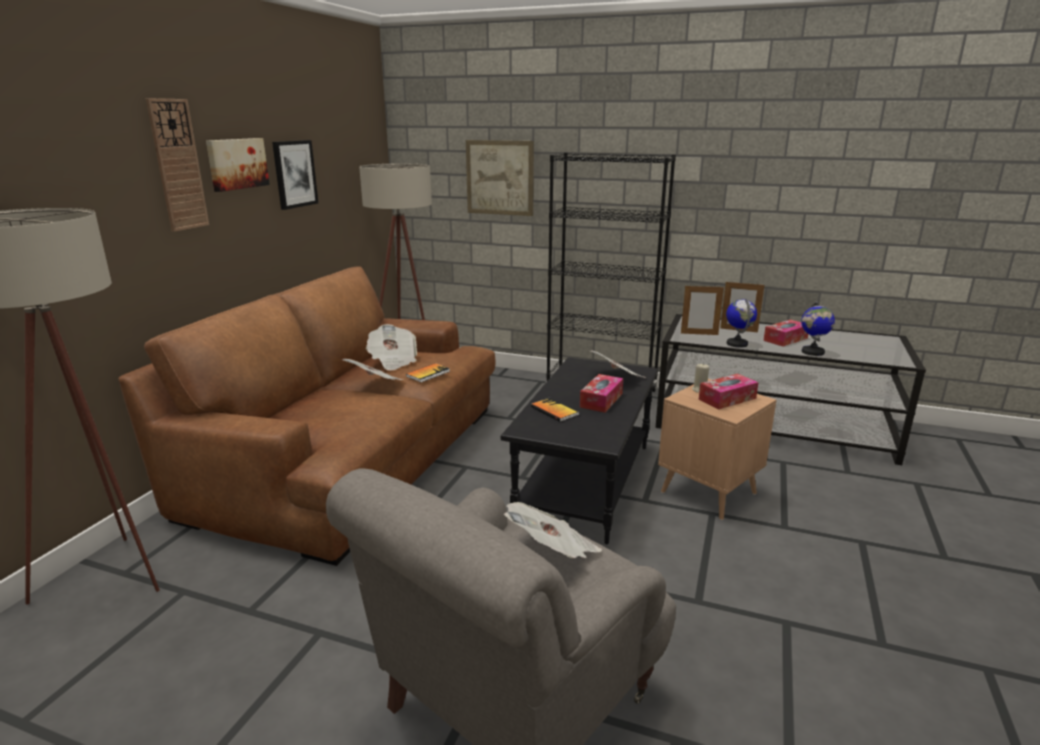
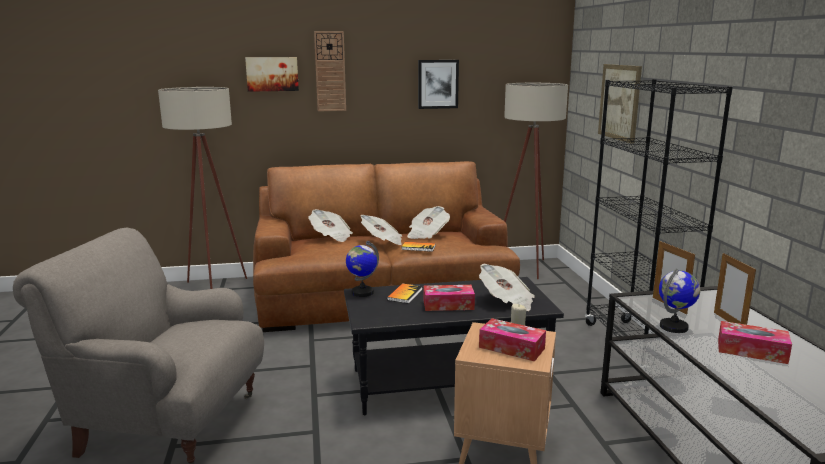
camera: 60 degrees right, 5 degrees down
picture [206,138,270,192] -> picture moved to [245,57,299,92]
newspaper [504,502,602,559] -> newspaper moved to [308,209,353,242]
globe [801,301,835,356] -> globe moved to [346,241,379,297]

